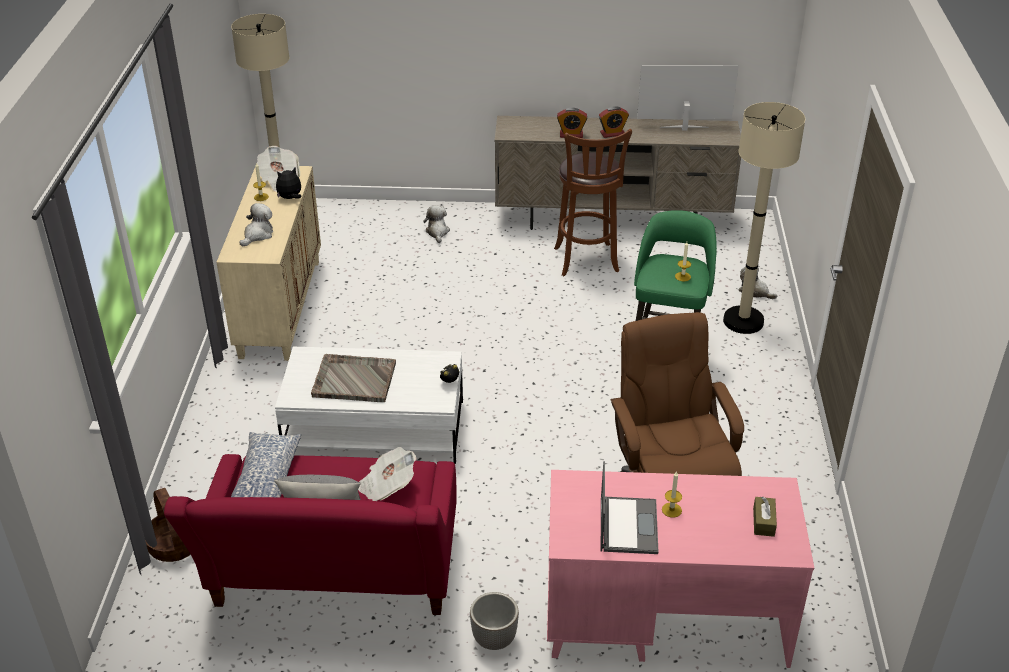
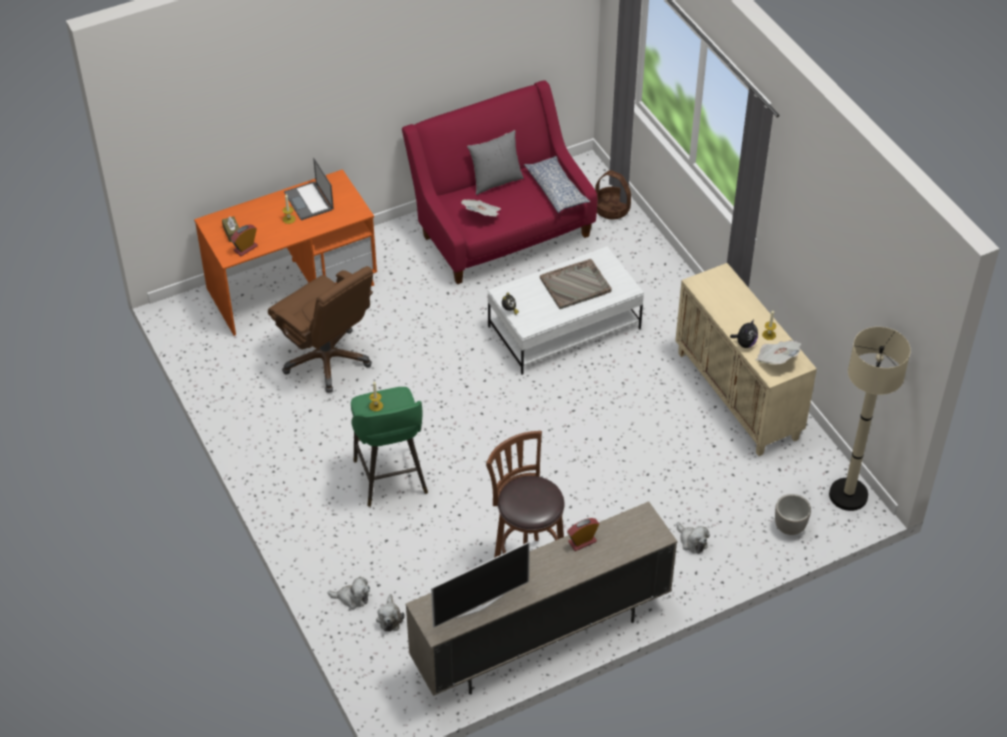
camera: 150 degrees right, 10 degrees up
plush toy [240,203,273,246] -> plush toy moved to [376,594,405,631]
planter [470,592,519,650] -> planter moved to [775,494,811,535]
pink desk [547,470,814,668] -> orange desk [194,169,377,336]
alarm clock [599,106,629,138] -> alarm clock moved to [230,225,258,256]
beige floor lamp [723,102,805,334] -> none

